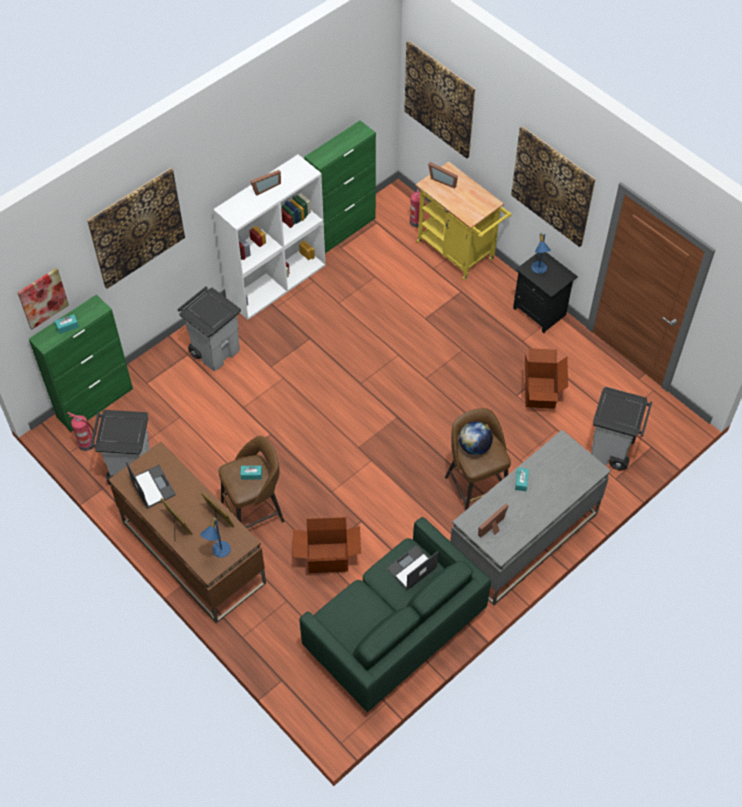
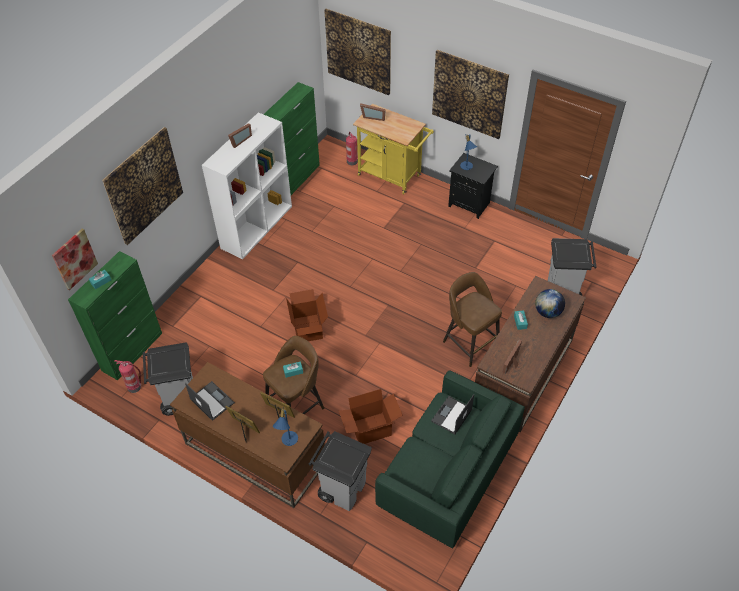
camera: 15 degrees left, 5 degrees down
grey trash can [177,286,241,371] -> grey trash can moved to [309,431,372,511]
grey desk [450,430,611,605] -> brown desk [475,276,586,432]
globe [459,421,493,455] -> globe moved to [535,289,565,318]
cardboard box [525,348,568,409] -> cardboard box moved to [286,289,328,341]

